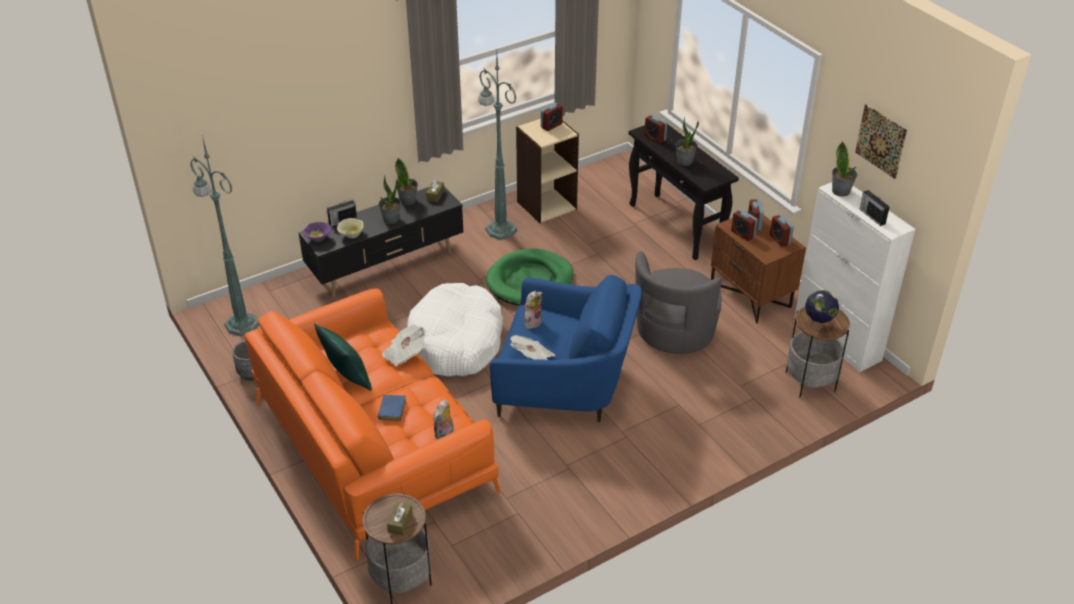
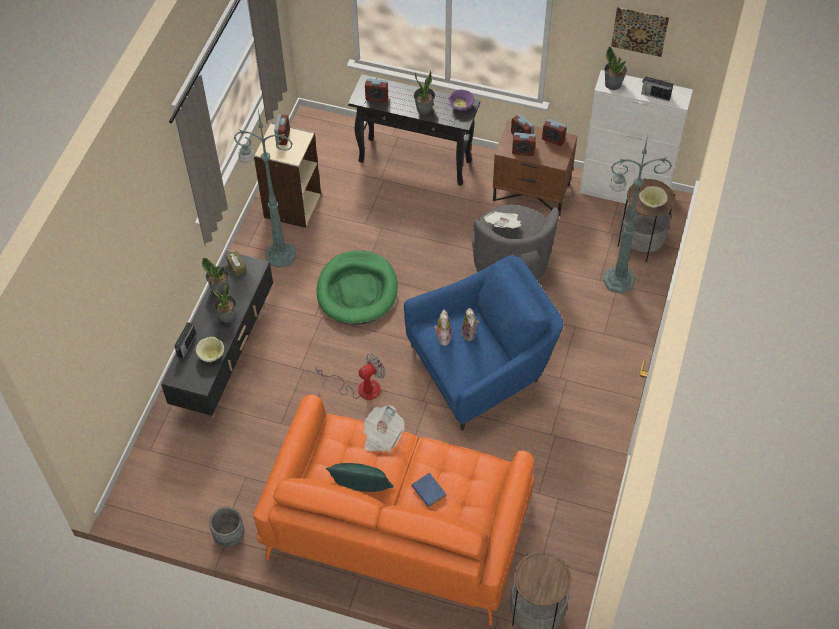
camera: 40 degrees left, 15 degrees up
green floor lamp [190,135,259,336] -> green floor lamp moved to [603,136,672,293]
purple bowl [302,222,331,242] -> purple bowl moved to [449,90,475,110]
brown tissue box [387,502,413,536] -> none
white dog bed [407,283,503,377] -> fan [316,354,386,400]
plush toy [433,400,454,439] -> plush toy moved to [461,308,479,341]
newspaper [510,335,555,360] -> newspaper moved to [484,211,521,228]
globe [805,290,839,332] -> beige bowl [639,186,668,207]

